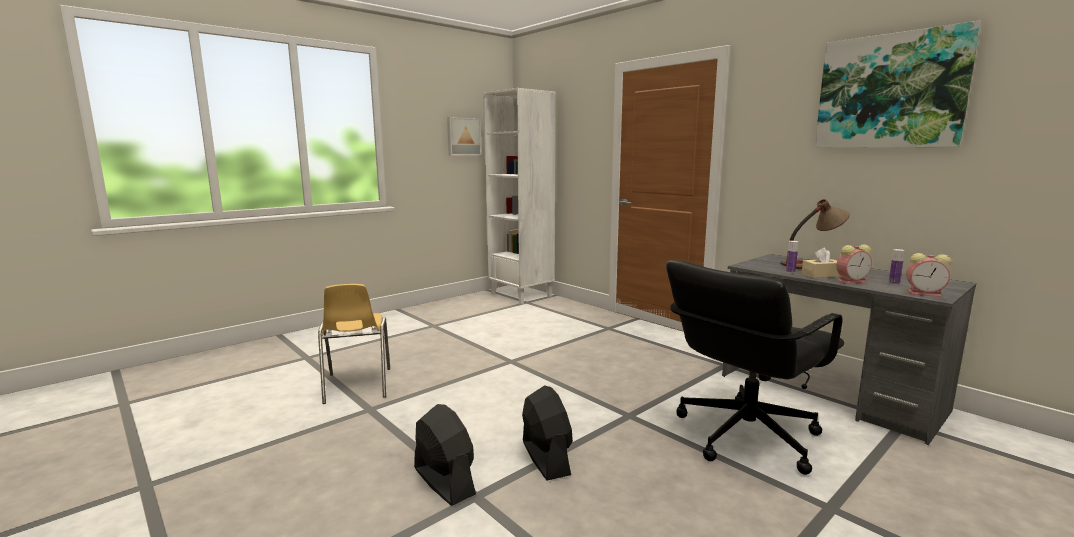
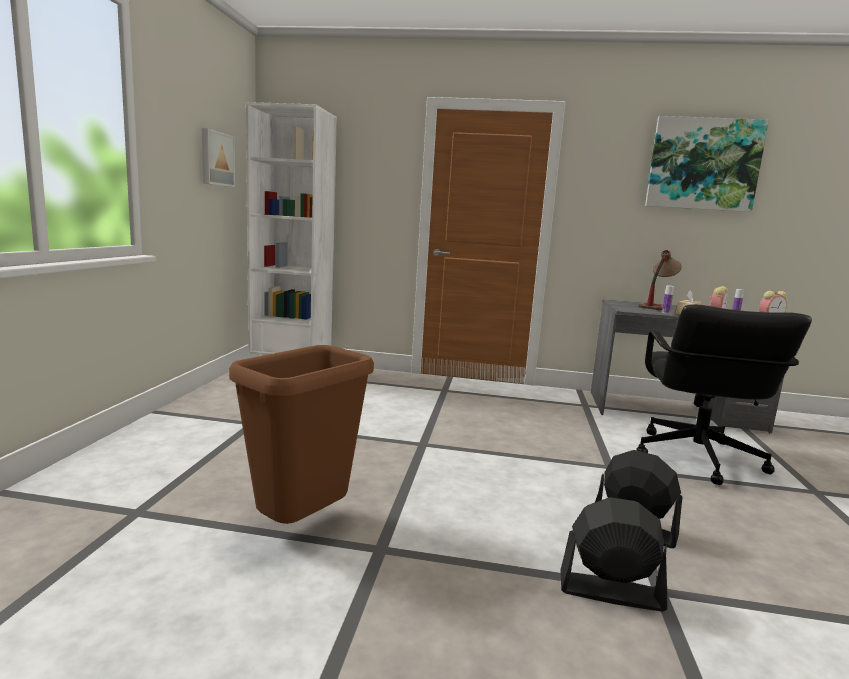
camera: 40 degrees left, 0 degrees up
yellow chair [318,284,390,404] -> brown trash can [229,345,374,524]

